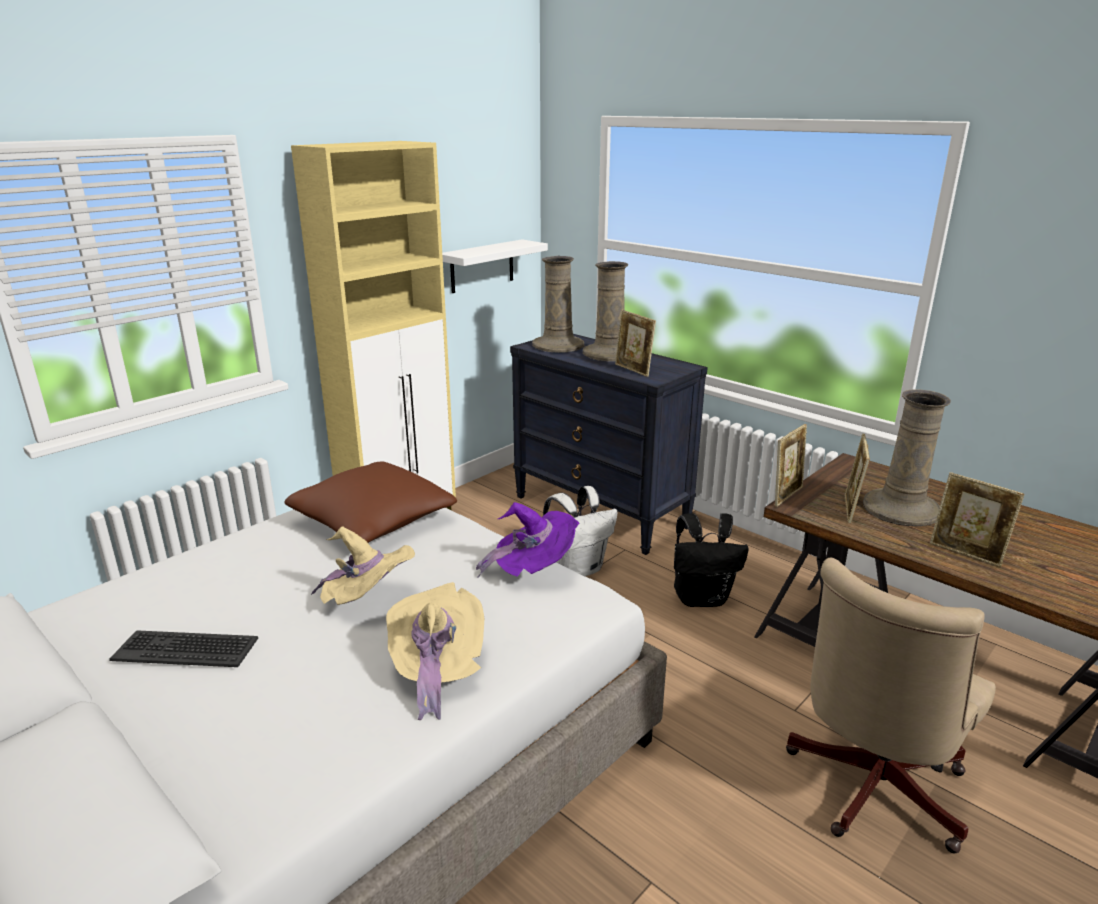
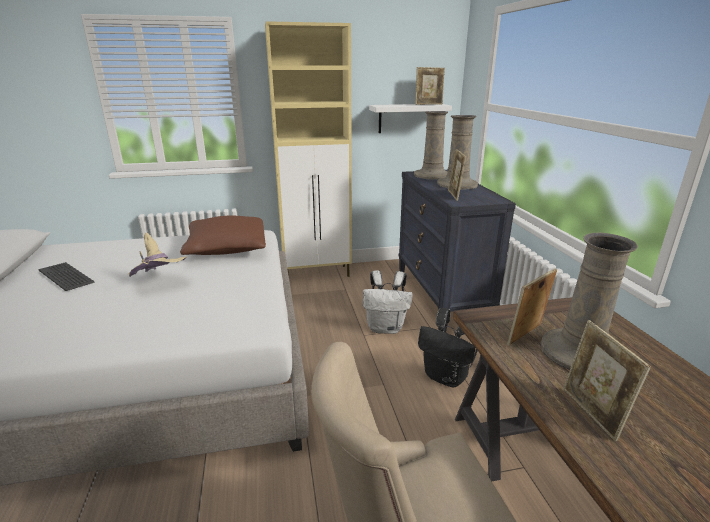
camera: 35 degrees right, 0 degrees up
beige hat [386,582,484,720] -> none
purple hat [476,502,579,578] -> none
picture frame [775,424,807,507] -> picture frame moved to [415,67,445,105]

